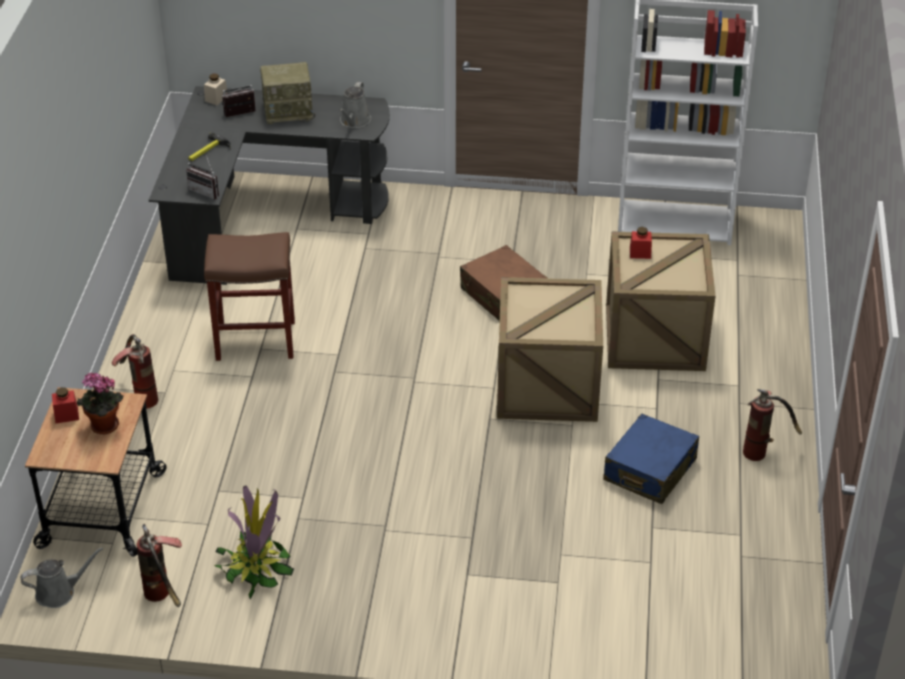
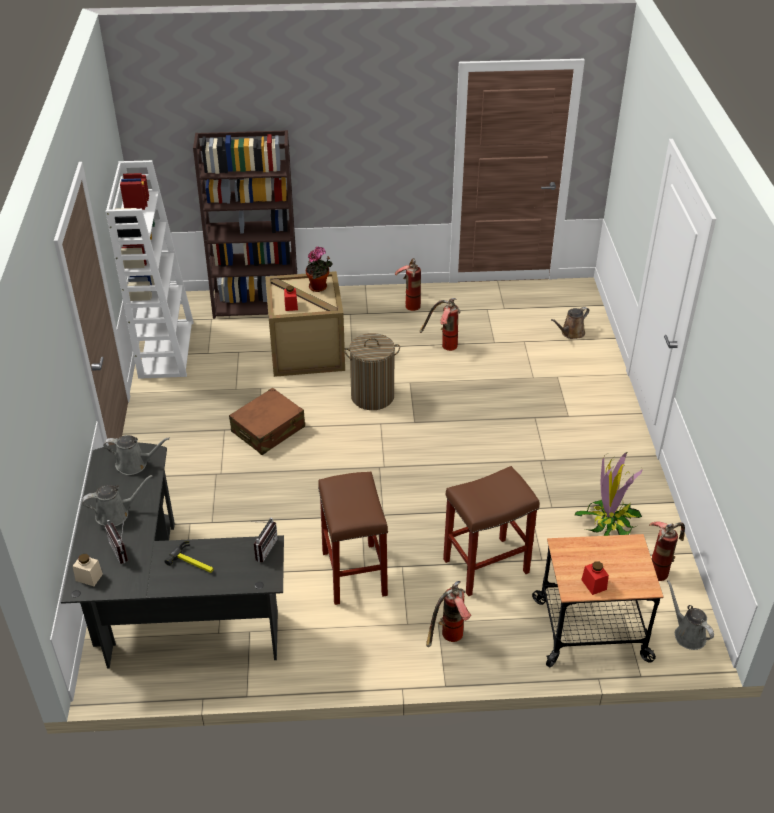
camera: 100 degrees left, 0 degrees up
potted plant [77,373,124,435] -> potted plant moved to [306,246,333,292]
radio [260,62,315,124] -> grey watering can [82,475,153,526]
crate [497,277,603,422] -> laundry basket [344,333,400,410]
blue suitcase [603,413,699,504] -> fire extinguisher [419,298,461,351]
none -> brown bookcase [193,130,297,319]
none -> brown stool [443,466,540,596]
none -> brown watering can [551,307,589,339]

